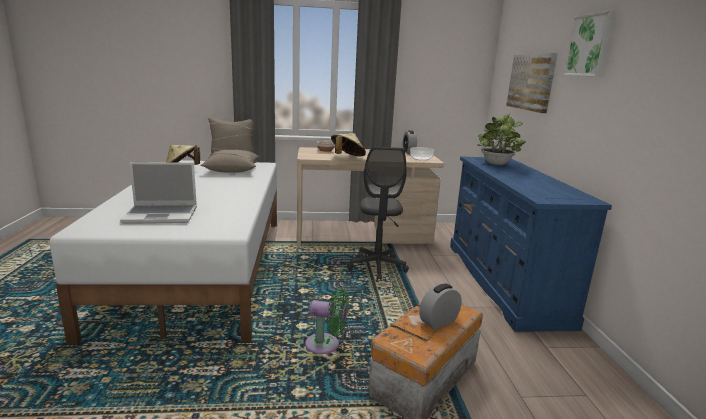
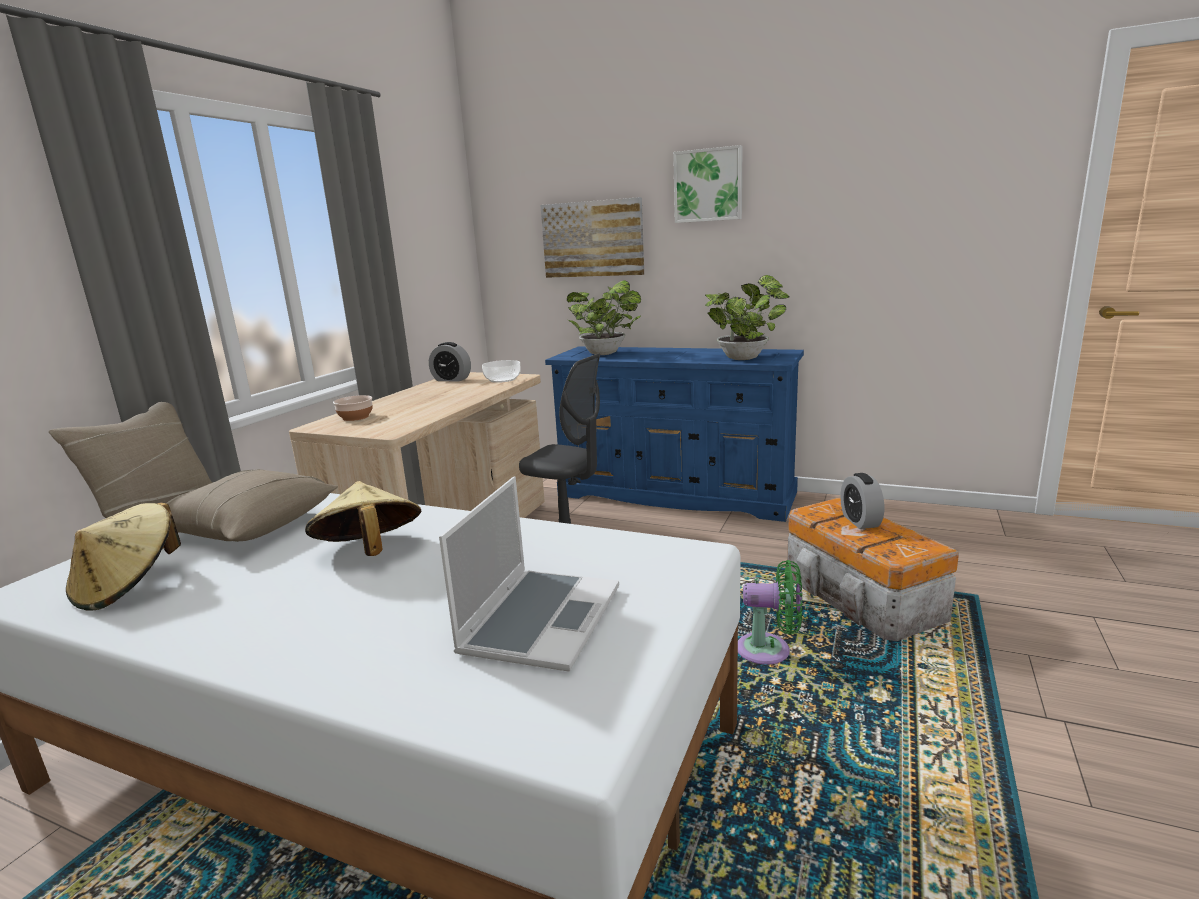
camera: 60 degrees left, 0 degrees up
green fan [305,288,349,354] -> green fan turned 60 degrees clockwise [738,560,803,665]
beige hat [331,133,366,156] -> beige hat moved to [305,481,421,556]
none -> potted plant [705,275,790,360]

